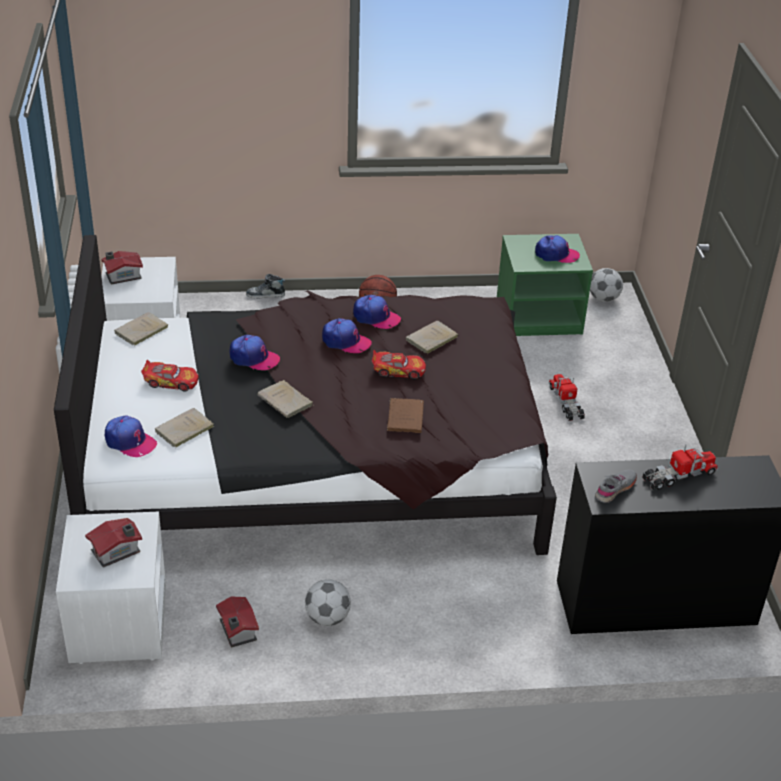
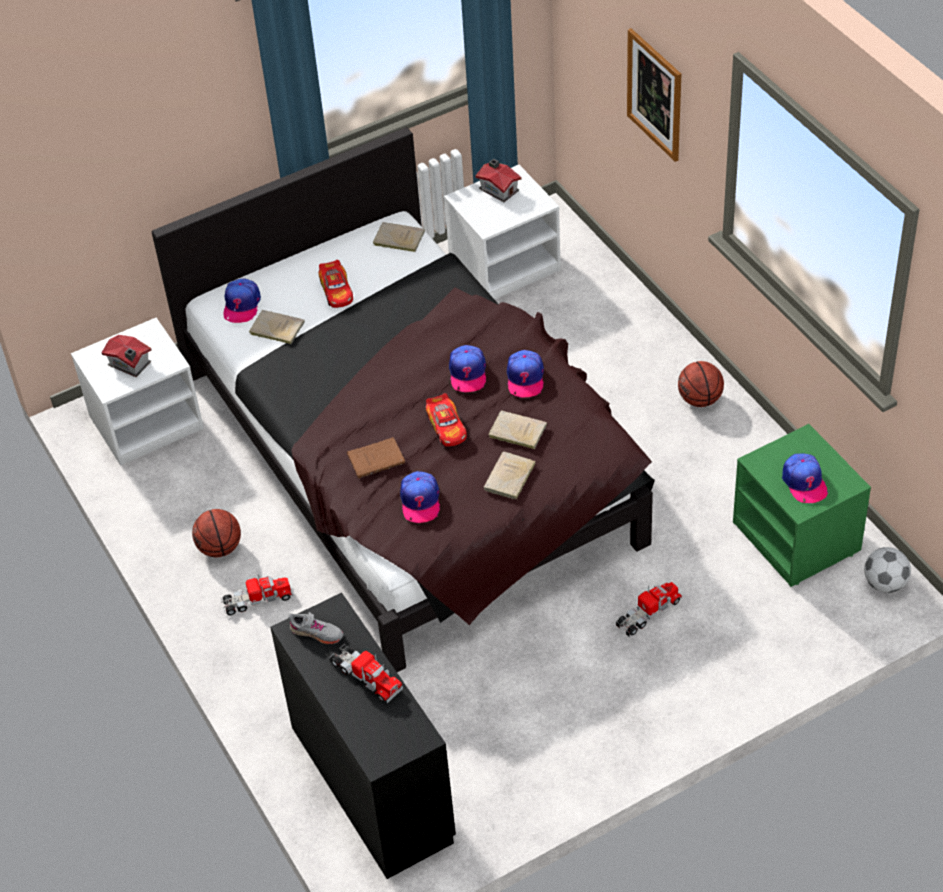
camera: 70 degrees right, 10 degrees up
toy house [216,597,259,648] -> none
cap [229,335,280,370] -> cap moved to [400,471,440,523]
shoe [246,274,285,298] -> none
beige book [258,380,313,418] -> beige book moved to [484,452,535,499]
football [305,579,351,626] -> basketball [192,509,241,557]
none -> toy truck [220,574,293,615]
none -> picture [627,28,681,162]

